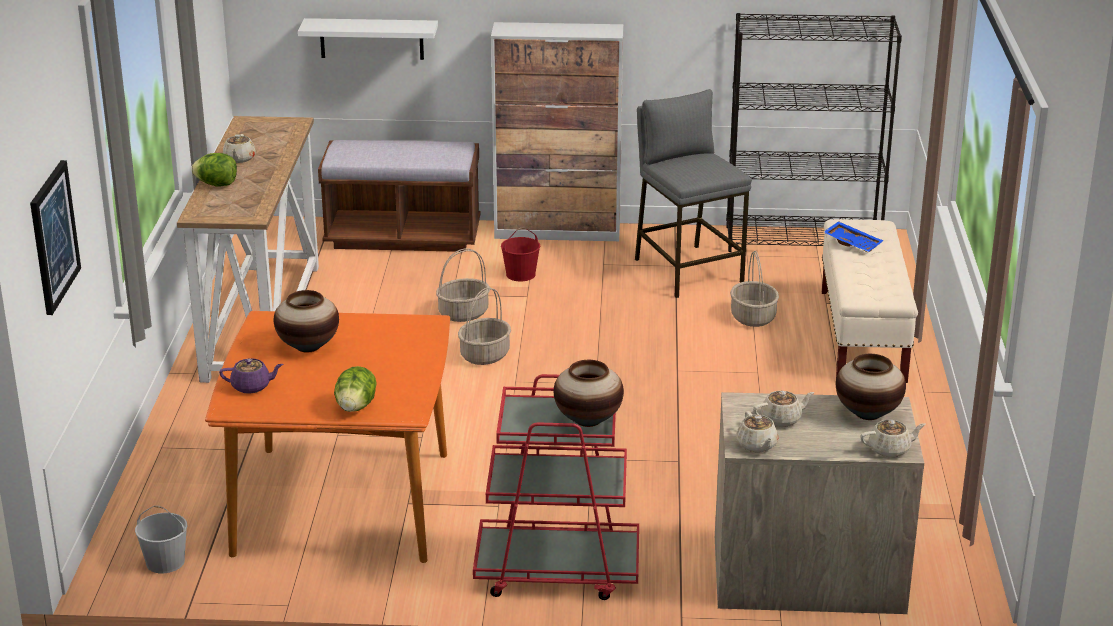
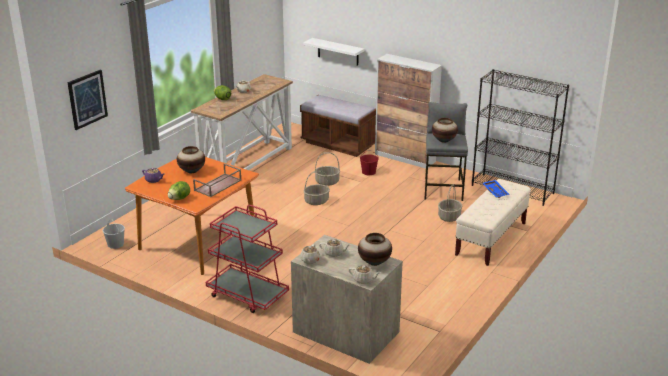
camera: 30 degrees right, 0 degrees up
vase [554,360,624,427] -> vase moved to [432,118,458,143]
none -> brown tray [193,163,242,197]

